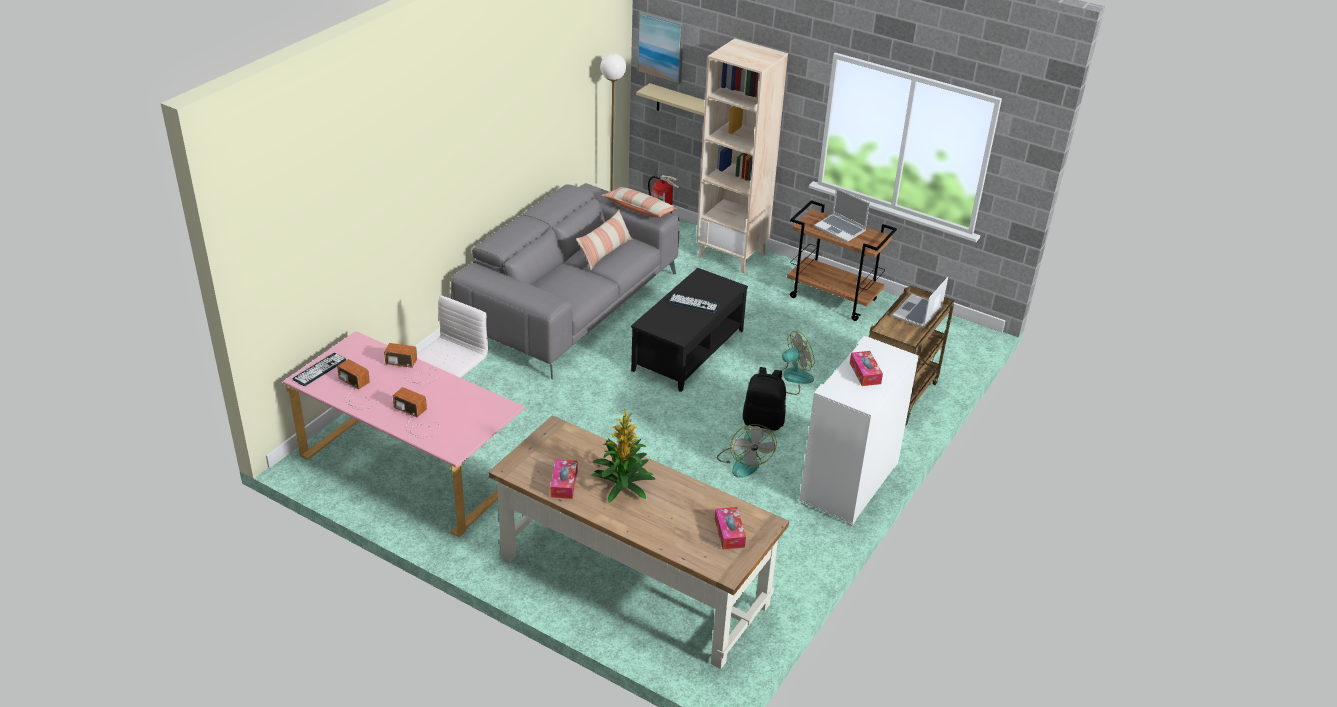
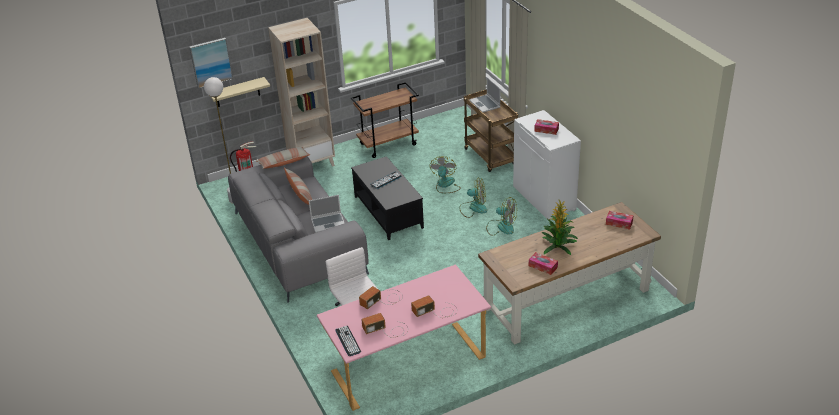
camera: 55 degrees left, 0 degrees up
black backpack [743,367,786,431] -> fan [459,177,487,218]
laptop [814,188,870,242] -> laptop moved to [309,195,344,233]

